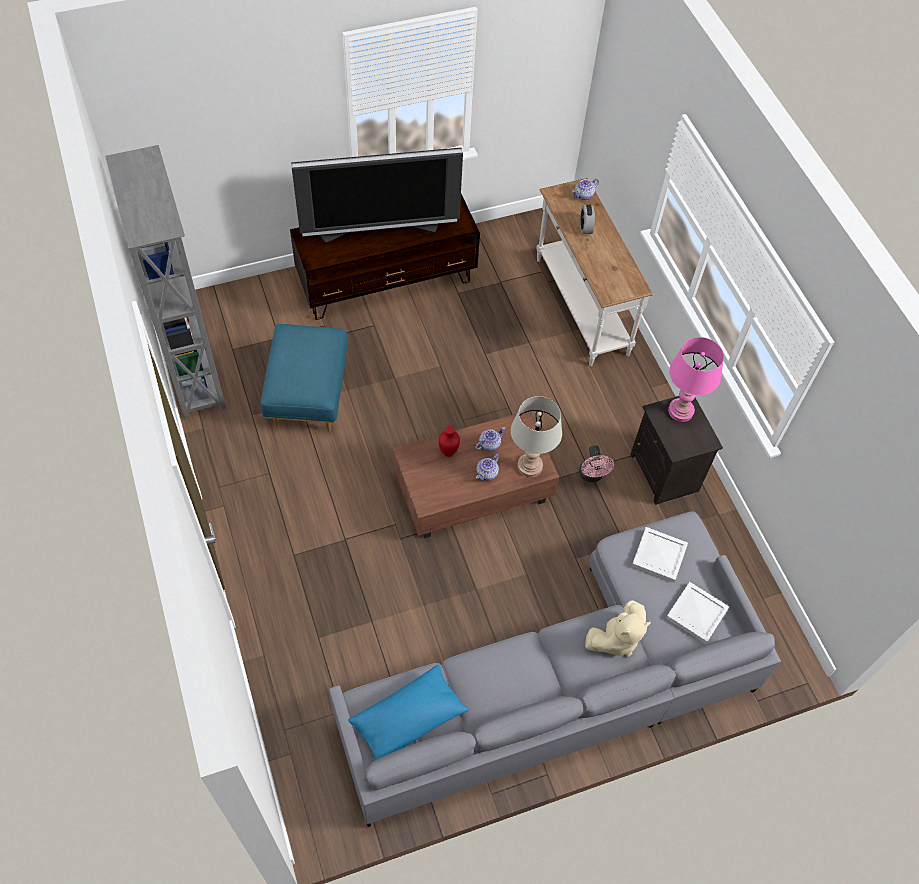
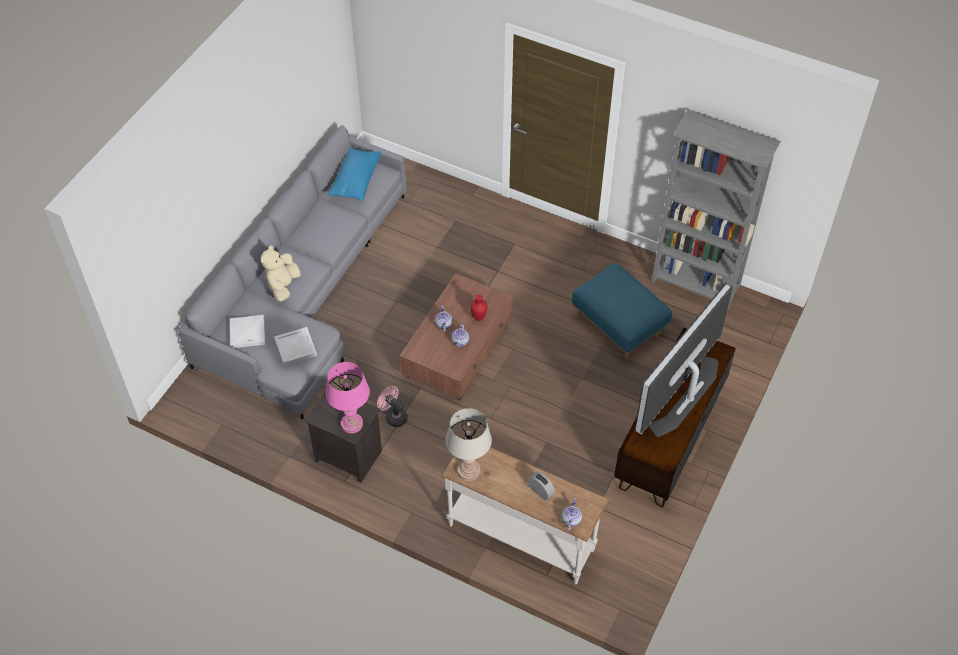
camera: 140 degrees right, 5 degrees down
grey table lamp [511,396,562,477] -> grey table lamp moved to [446,408,492,481]

